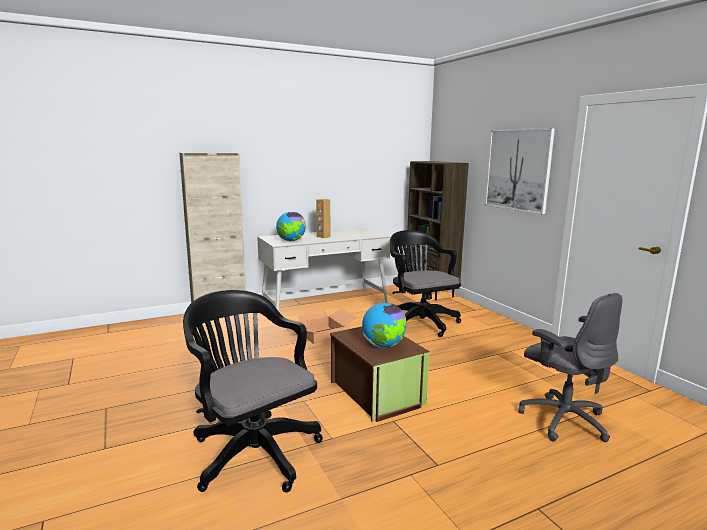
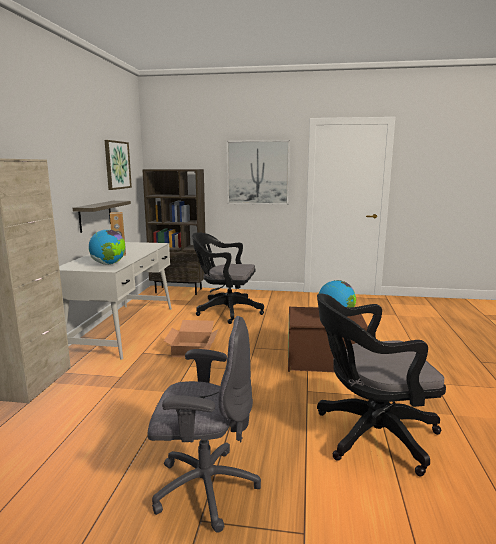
camera: 55 degrees left, 0 degrees up
grey office chair [519,293,622,442] -> grey office chair moved to [147,316,261,533]
none -> shelf [73,201,131,233]
none -> picture [105,140,132,190]

